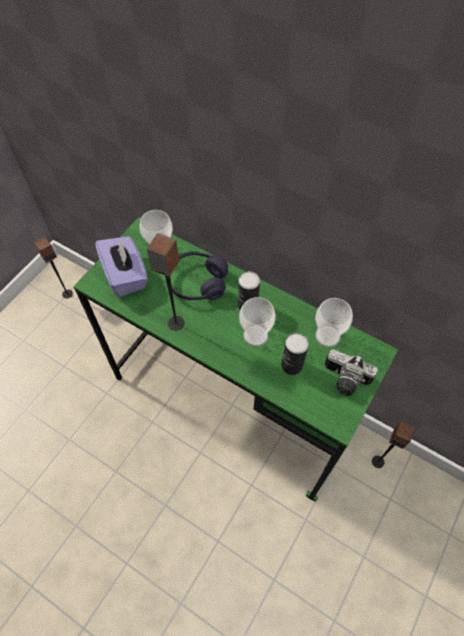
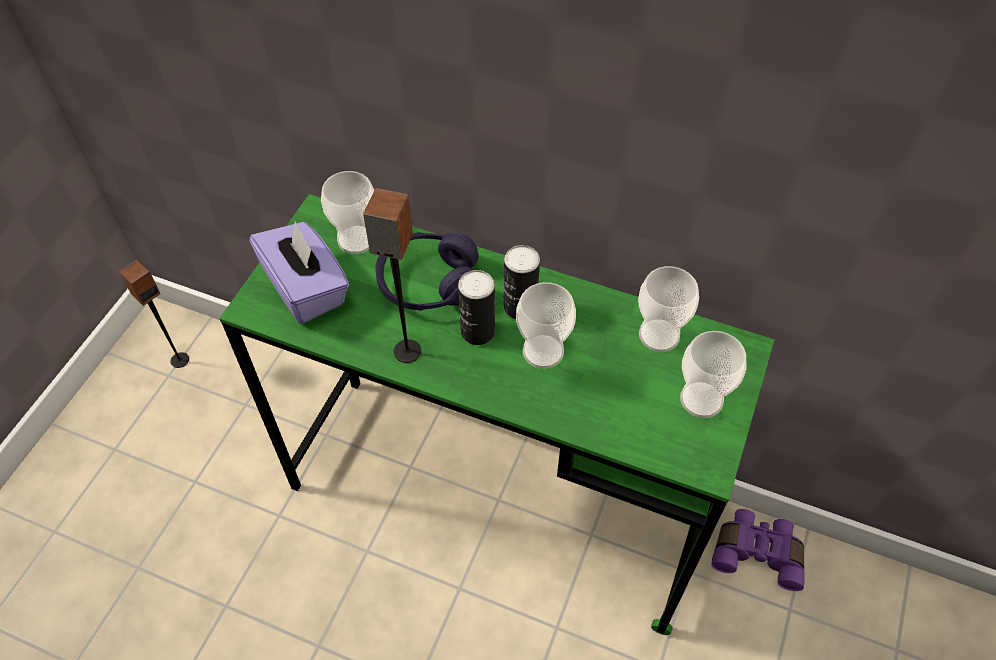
camera: 10 degrees left, 5 degrees down
can [281,333,309,375] -> can moved to [458,270,495,345]
camera [325,349,378,396] -> cup [680,331,746,418]
speaker [372,421,415,468] -> purple binoculars [711,509,805,591]

